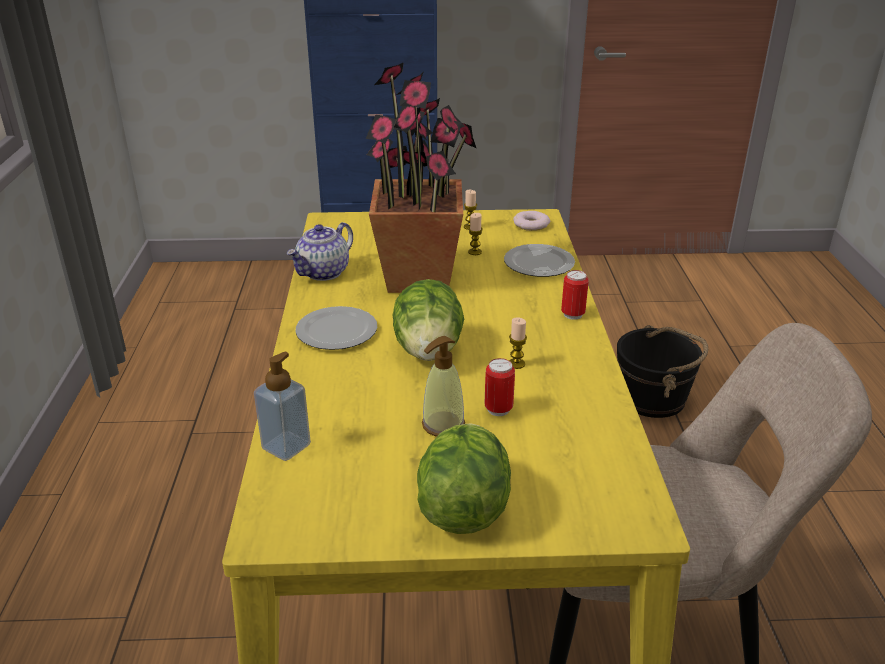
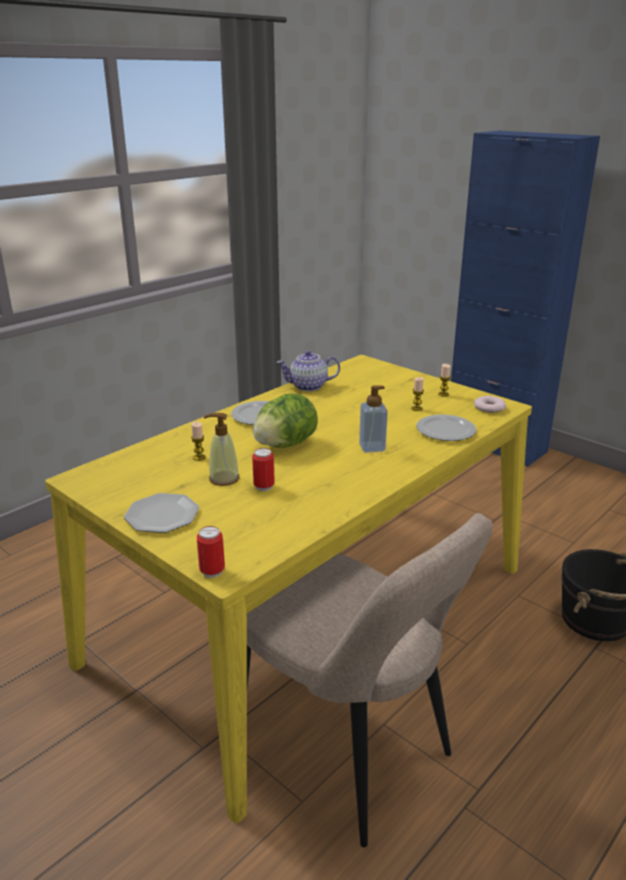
camera: 45 degrees right, 5 degrees down
soap dispenser [254,352,311,461] -> soap dispenser moved to [359,385,388,453]
potted plant [366,62,476,293] -> none
lettuce [417,423,511,534] -> plate [124,493,199,533]
candle [509,317,527,369] -> candle moved to [191,422,206,461]
can [561,270,589,320] -> can moved to [197,526,225,578]

